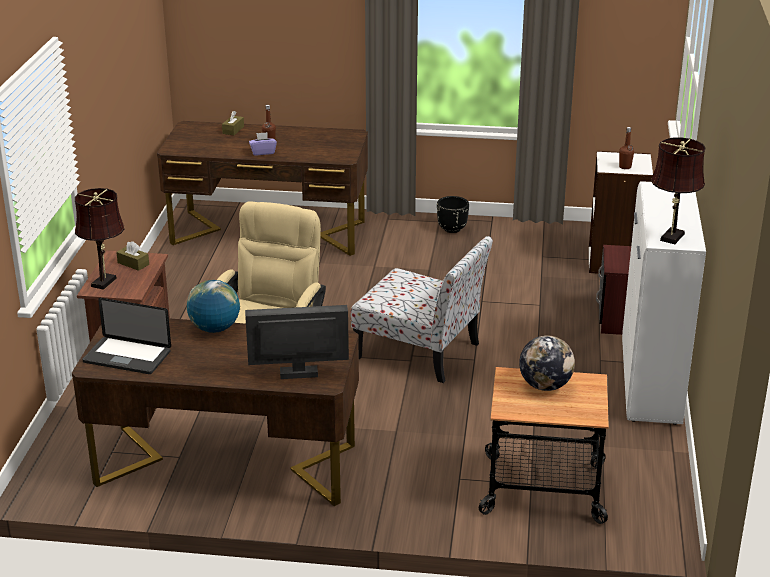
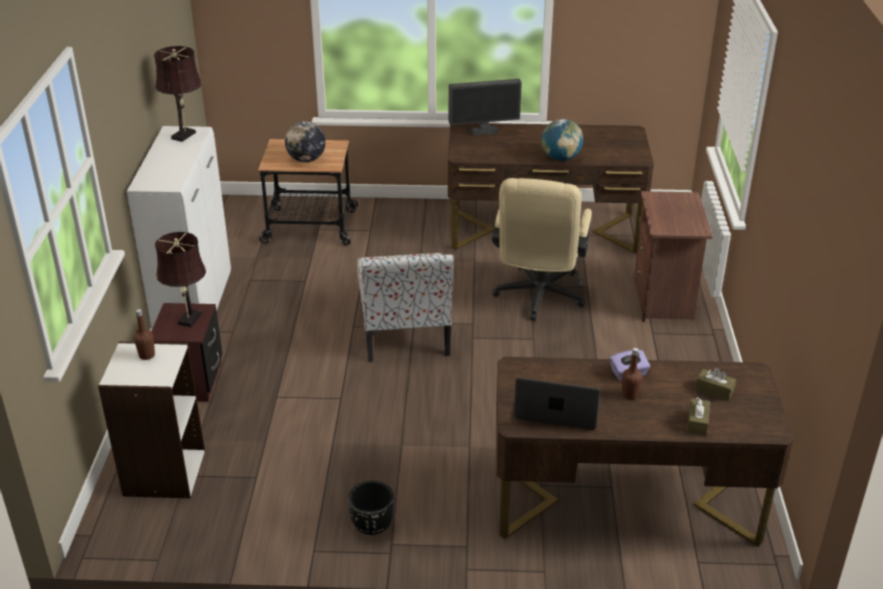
camera: 175 degrees right, 5 degrees up
brown table lamp [75,188,124,290] -> brown table lamp moved to [155,232,206,327]
laptop [82,298,171,374] -> laptop moved to [514,378,601,430]
brown tissue box [116,241,149,271] -> brown tissue box moved to [695,368,736,401]
chair [351,236,493,383] -> chair turned 120 degrees counterclockwise [357,253,454,362]

